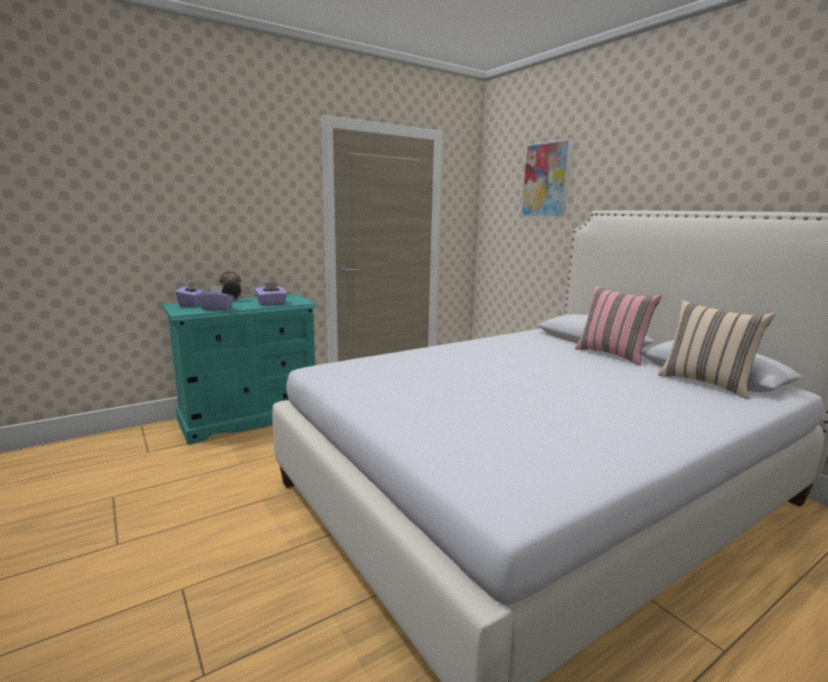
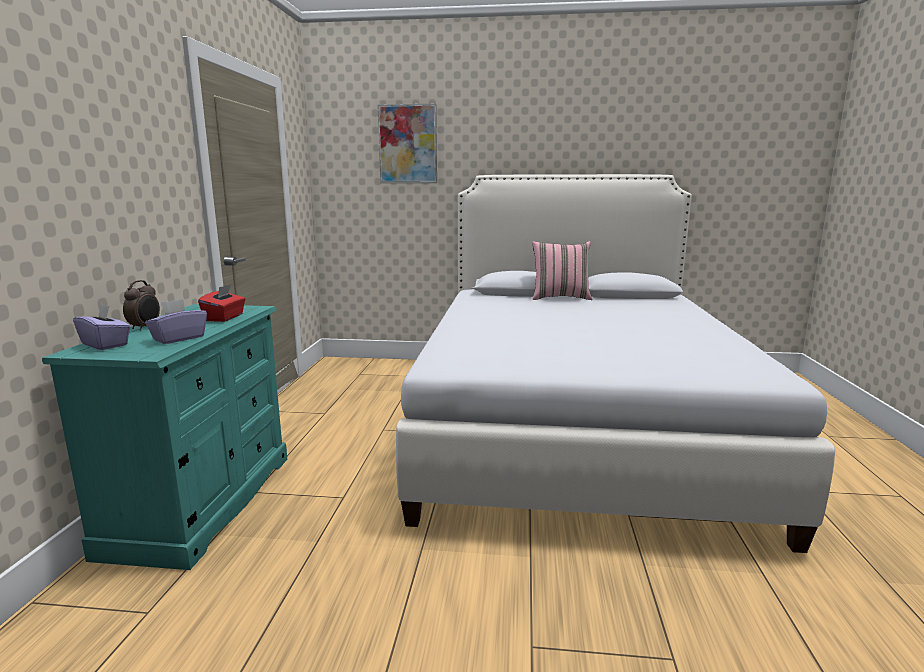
camera: 50 degrees left, 0 degrees up
purple tissue box [255,282,287,306] -> red tissue box [198,284,246,322]
beige pillow [658,300,775,399] -> none

